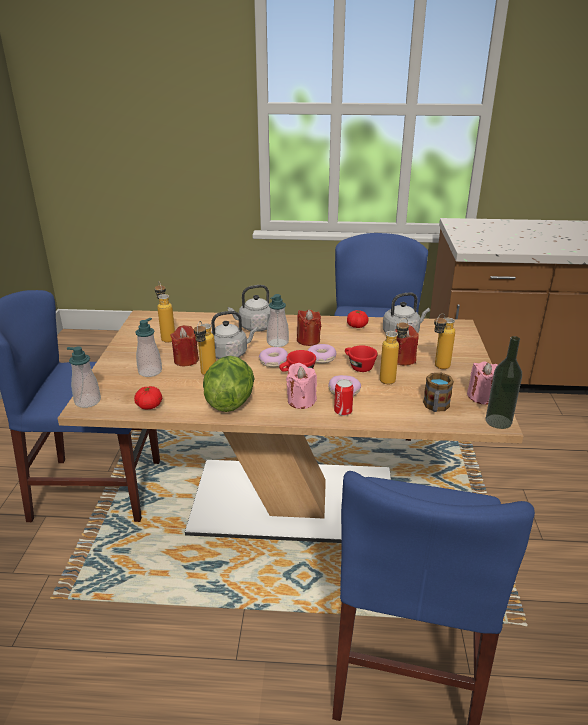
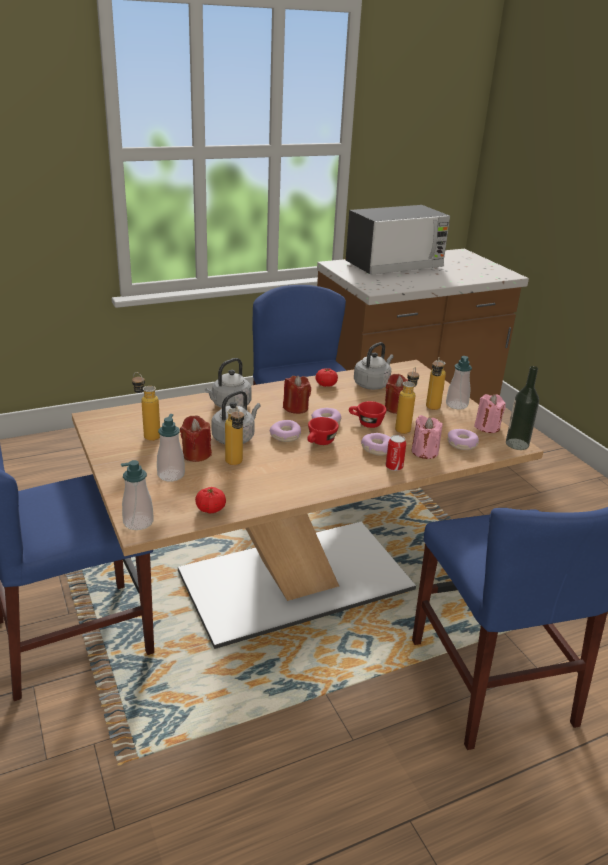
camera: 30 degrees left, 0 degrees up
lettuce [203,356,255,412] -> none
soap dispenser [267,294,289,347] -> soap dispenser moved to [446,356,472,409]
pink candle [286,363,317,409] -> pink candle moved to [412,415,443,459]
mug [423,373,454,412] -> donut [447,429,479,450]
none -> microwave [346,205,450,275]

